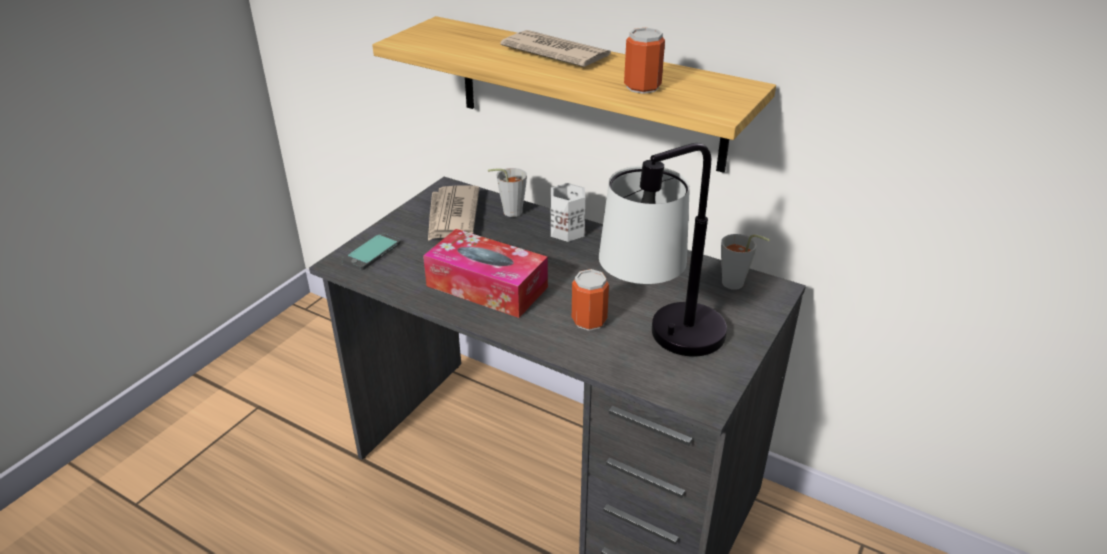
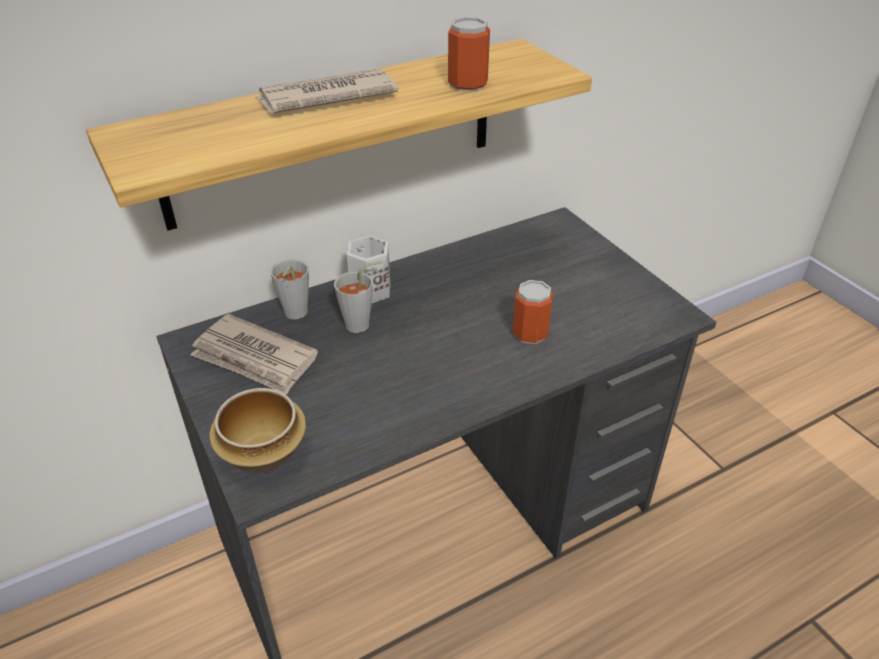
camera: 60 degrees left, 5 degrees up
phone [342,233,401,270] -> bowl [209,388,306,473]
tissue box [423,229,548,318] -> none
table lamp [599,143,727,357] -> none
grey cup [721,234,770,290] -> grey cup moved to [334,261,383,333]

